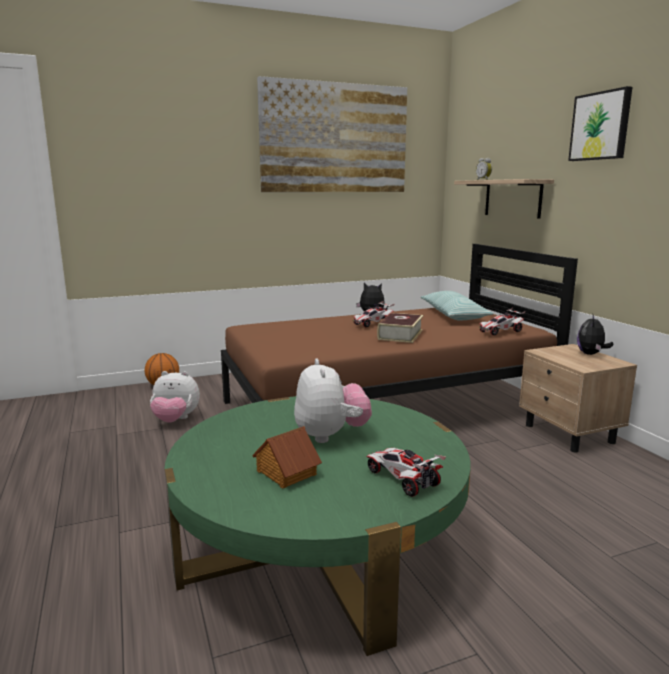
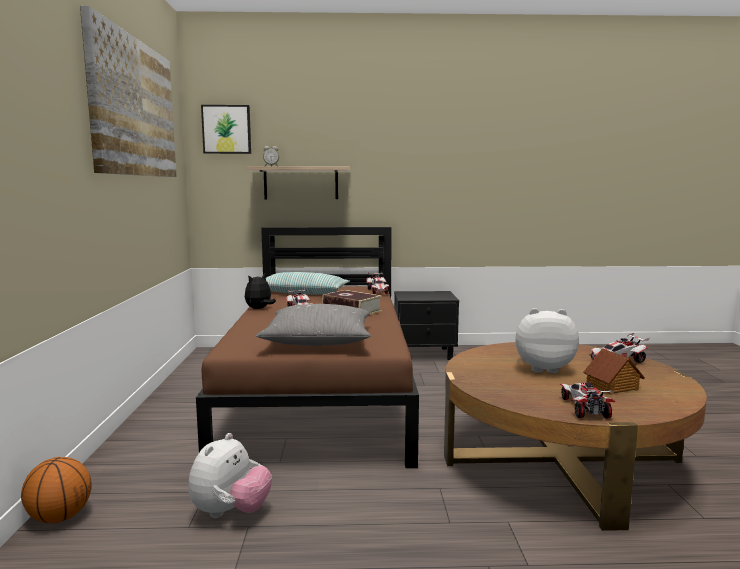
camera: 70 degrees left, 5 degrees down
green coffee table [164,396,471,656] -> brown coffee table [444,342,707,531]
beige nightstand [519,344,637,453] -> black nightstand [394,291,459,360]
picture [568,86,632,161] -> picture moved to [201,105,251,154]
plush toy [577,315,613,355] -> none
none -> grey pillow [256,304,371,346]
none -> toy car [560,382,615,419]

